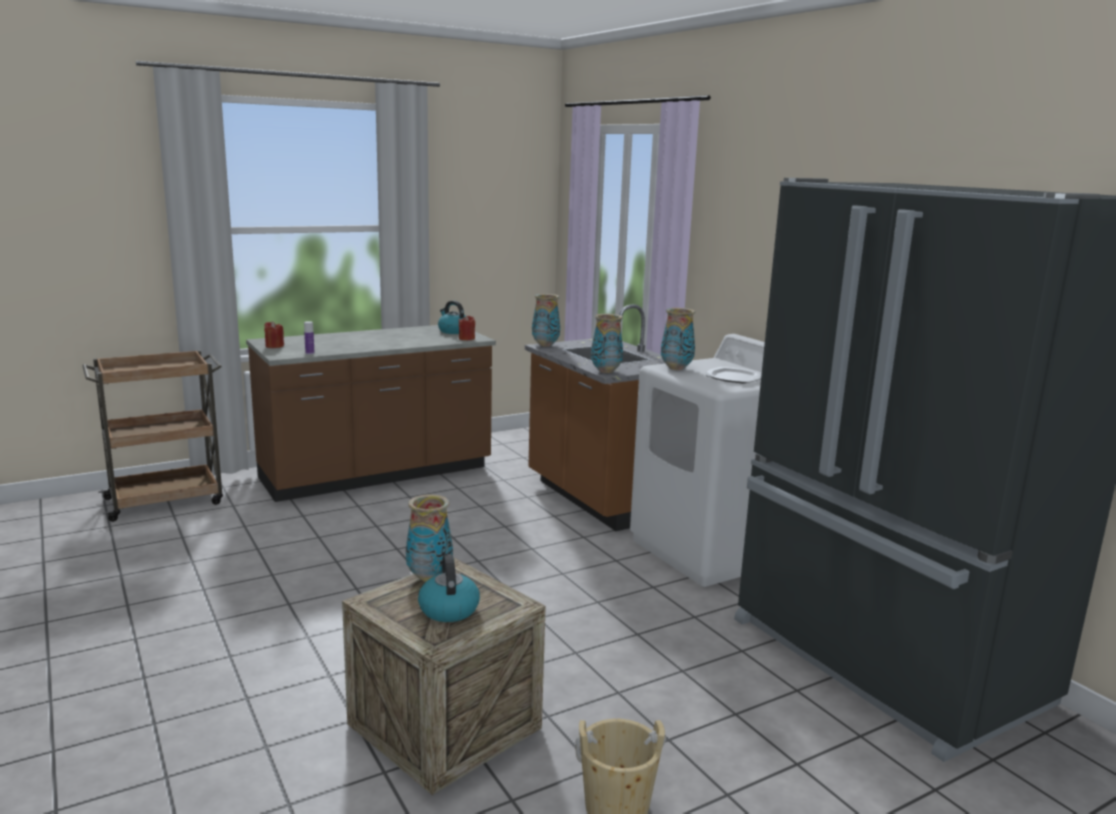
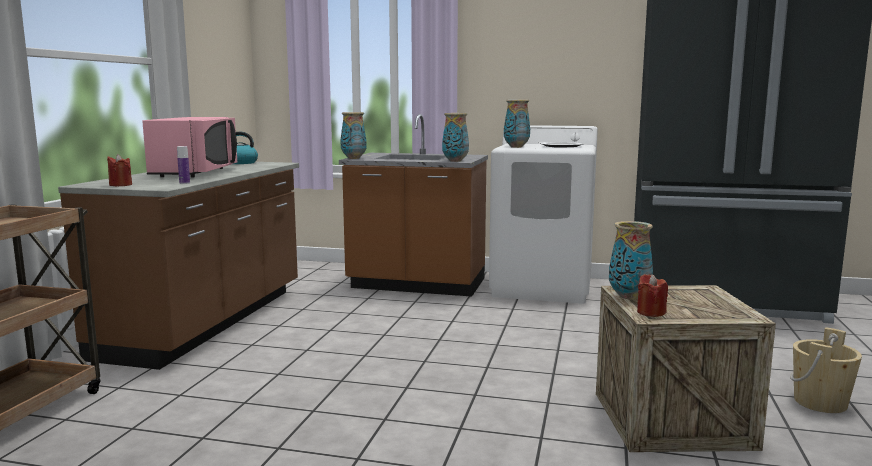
camera: 45 degrees left, 5 degrees down
kettle [418,554,480,622] -> none
red candle [458,315,475,340] -> red candle moved to [637,274,668,317]
none -> pink microwave [142,117,237,177]

